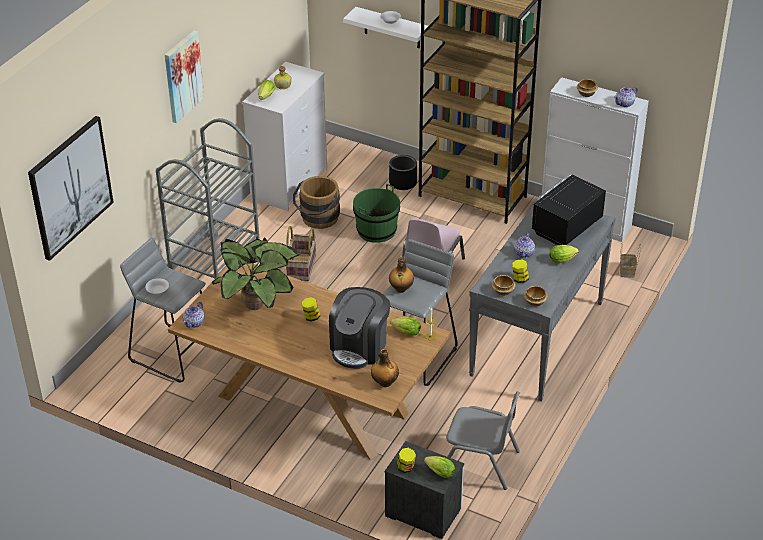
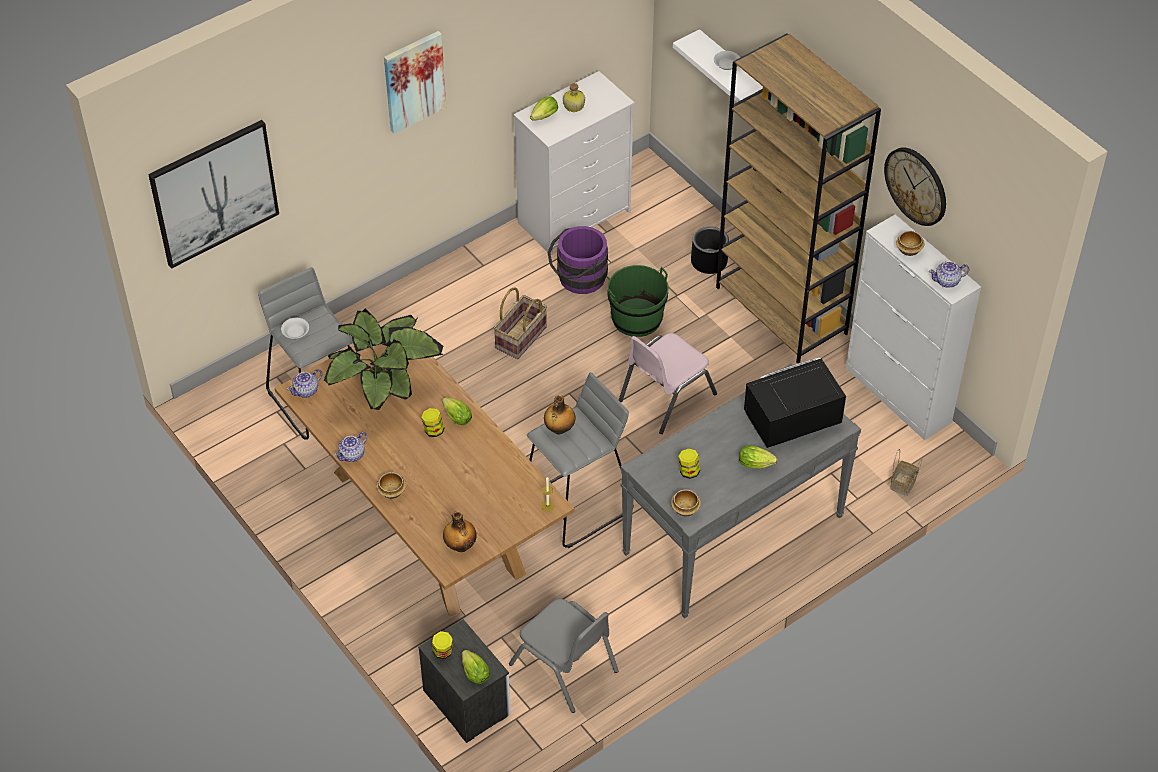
camera: 25 degrees right, 10 degrees up
grey cart [156,118,259,278] -> none
brown bucket [293,176,340,229] -> purple bucket [547,226,608,294]
coffee machine [329,287,390,369] -> none
lettuce [390,317,421,336] -> lettuce moved to [442,398,472,425]
bowl [492,275,515,296] -> bowl moved to [377,472,406,499]
teapot [514,233,535,258] -> teapot moved to [334,432,368,462]
none -> wall clock [884,147,946,226]

